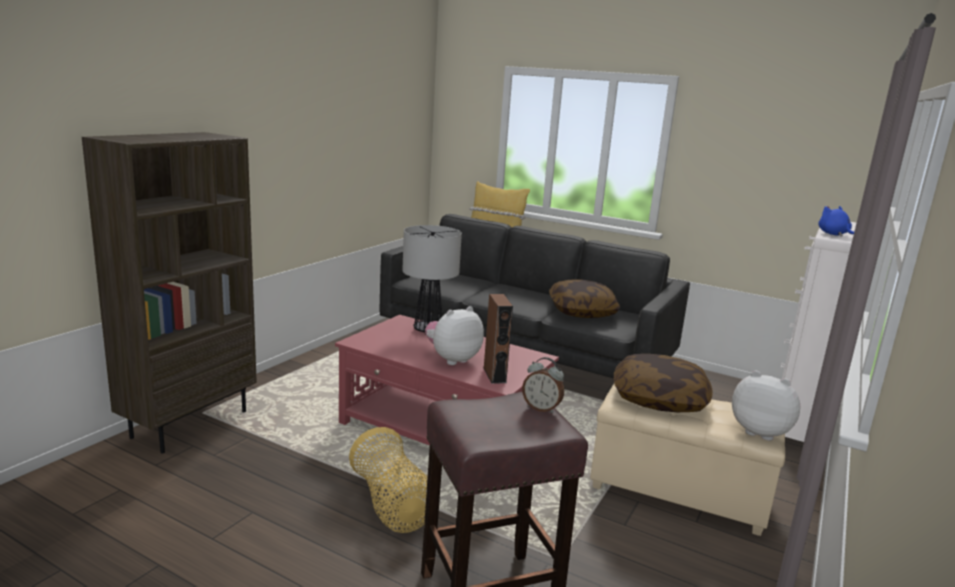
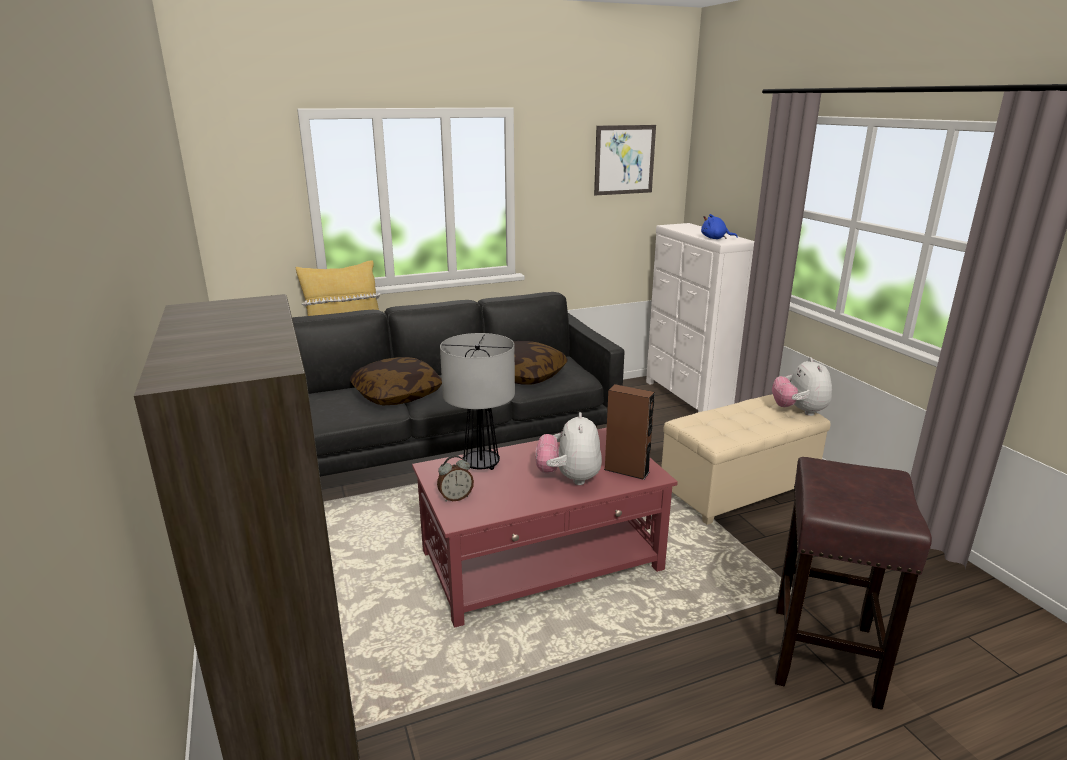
camera: 50 degrees left, 5 degrees up
basket [349,427,428,533] -> none
alarm clock [522,357,564,413] -> alarm clock moved to [437,455,474,502]
pillow [614,354,712,412] -> pillow moved to [350,357,442,405]
plush toy [732,371,800,441] -> plush toy turned 75 degrees counterclockwise [772,357,832,416]
none -> picture [594,125,656,195]

